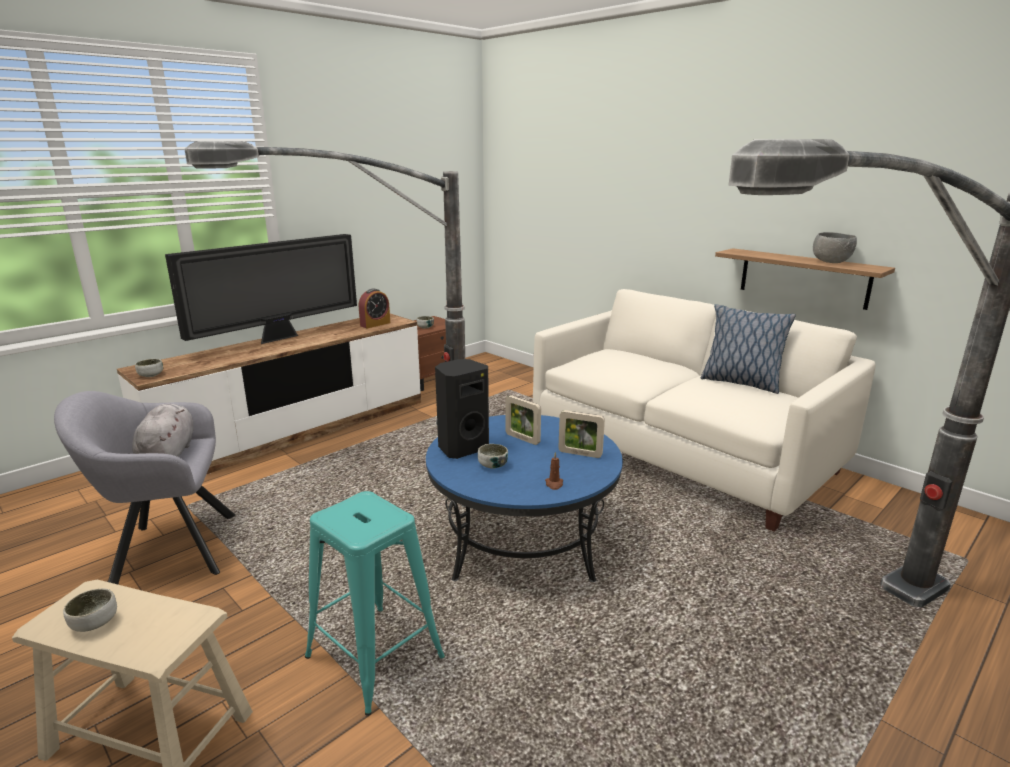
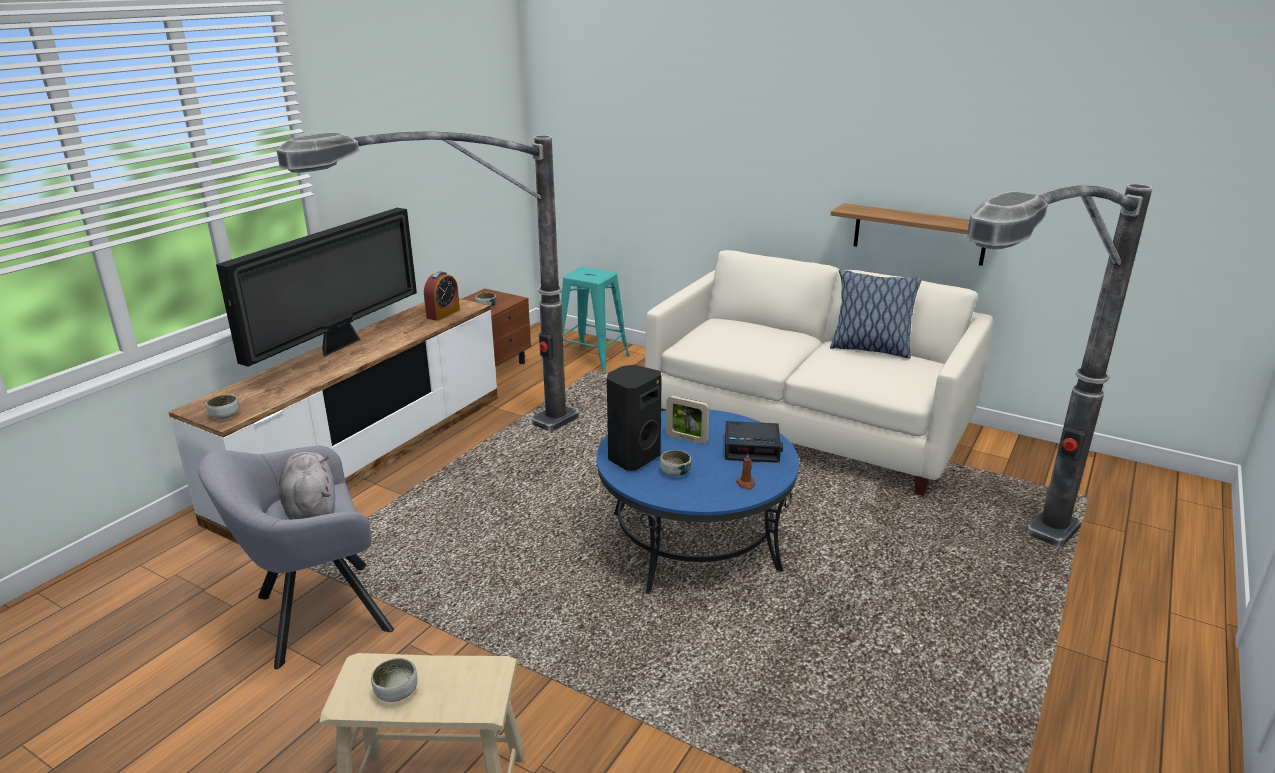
camera: 15 degrees left, 5 degrees up
turquoise stool [305,491,445,716] -> turquoise stool moved to [561,267,630,374]
picture frame [558,410,605,458] -> alarm clock [725,421,783,463]
grey bowl [813,232,857,263] -> none

